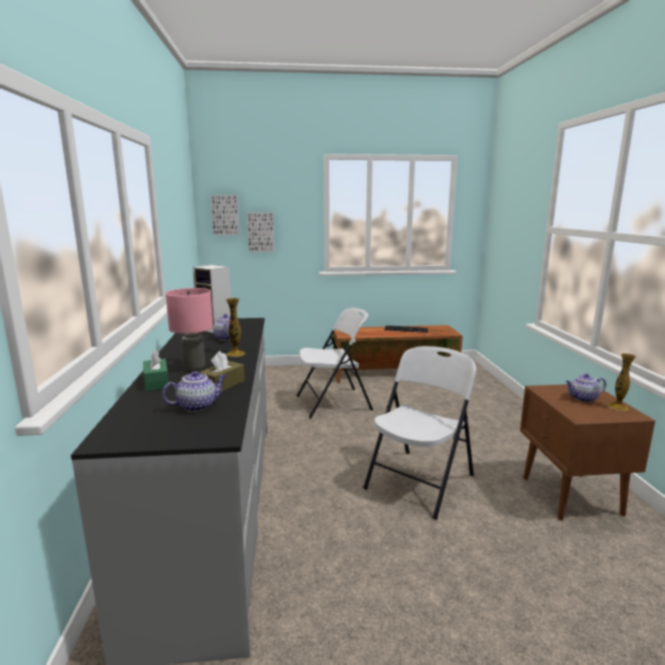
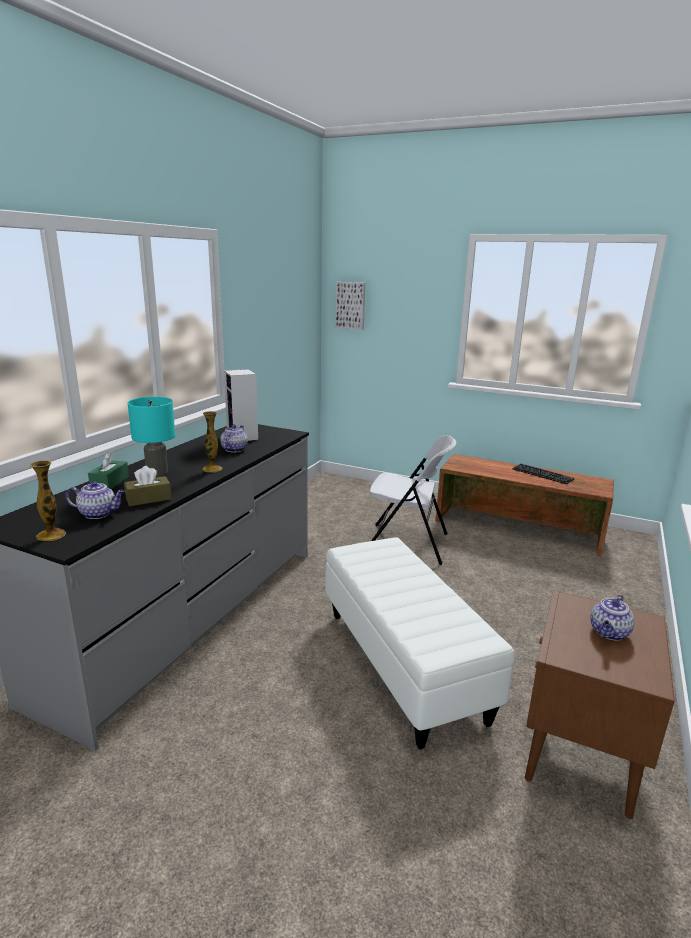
camera: 30 degrees right, 5 degrees up
pink table lamp [165,288,213,371] -> turquoise table lamp [128,397,175,478]
picture [247,212,274,252] -> none
white chair [363,346,476,520] -> white ottoman [325,537,515,750]
teapot [566,374,606,402] -> teapot turned 75 degrees counterclockwise [590,594,635,640]
vase [607,353,636,411] -> vase moved to [30,460,66,541]

